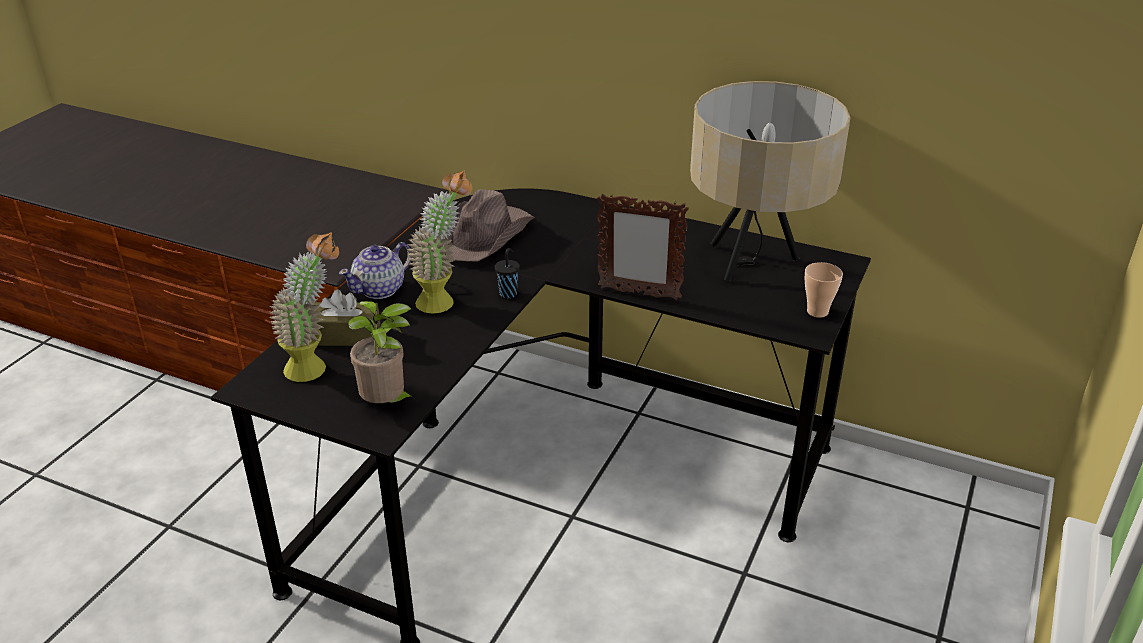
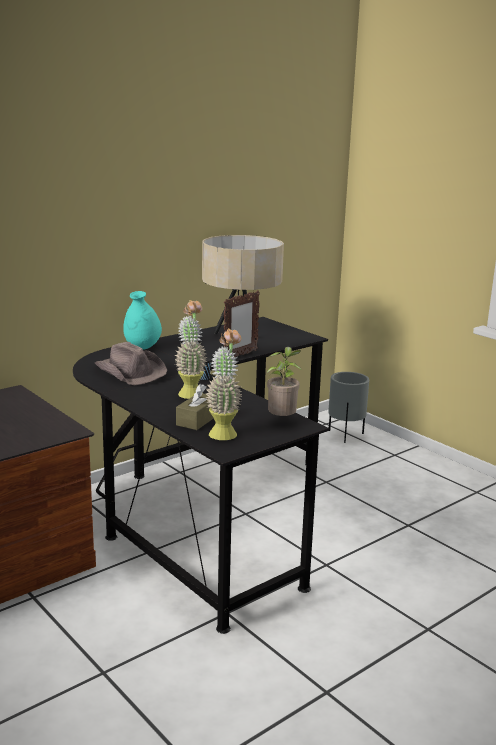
camera: 65 degrees left, 15 degrees down
teapot [339,242,412,299] -> none
cup [804,262,843,318] -> none
none -> turquoise vase [124,291,162,350]
none -> grey planter [328,372,369,443]

